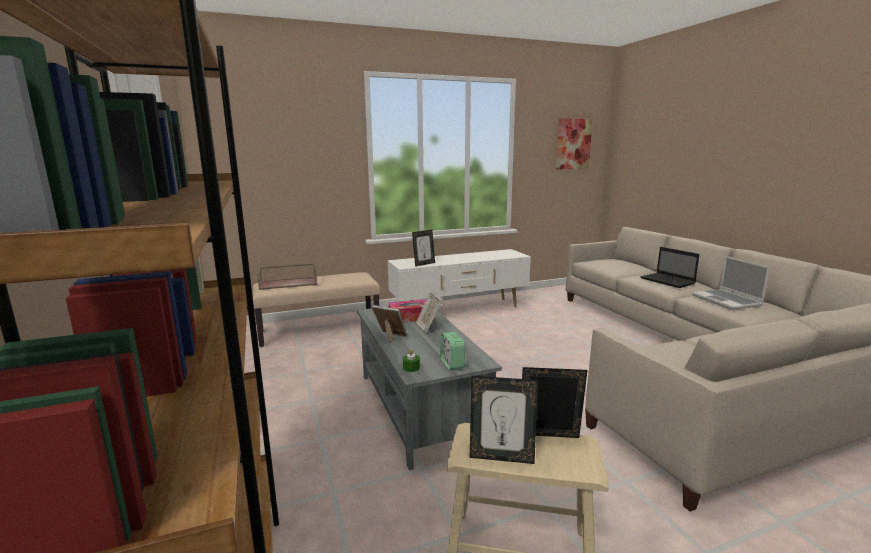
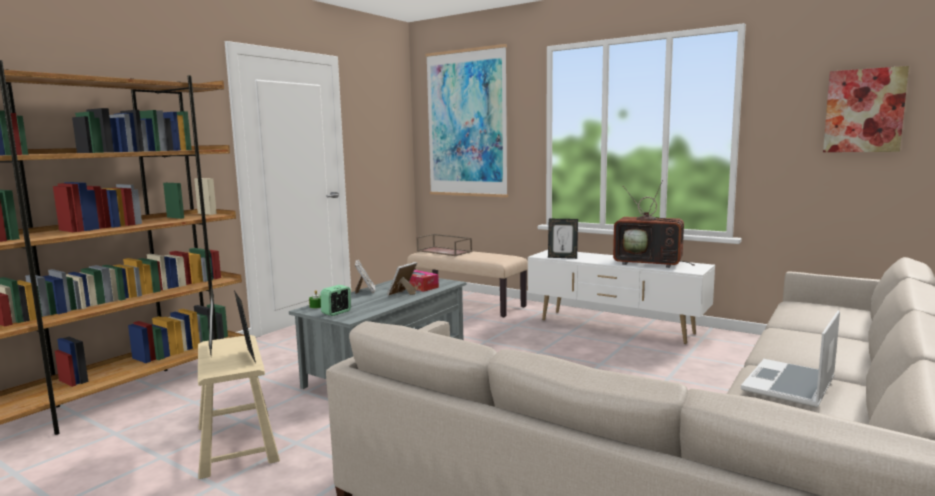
camera: 55 degrees right, 5 degrees down
laptop [640,247,700,288] -> none
none -> picture [425,44,508,197]
none -> television [613,180,695,268]

